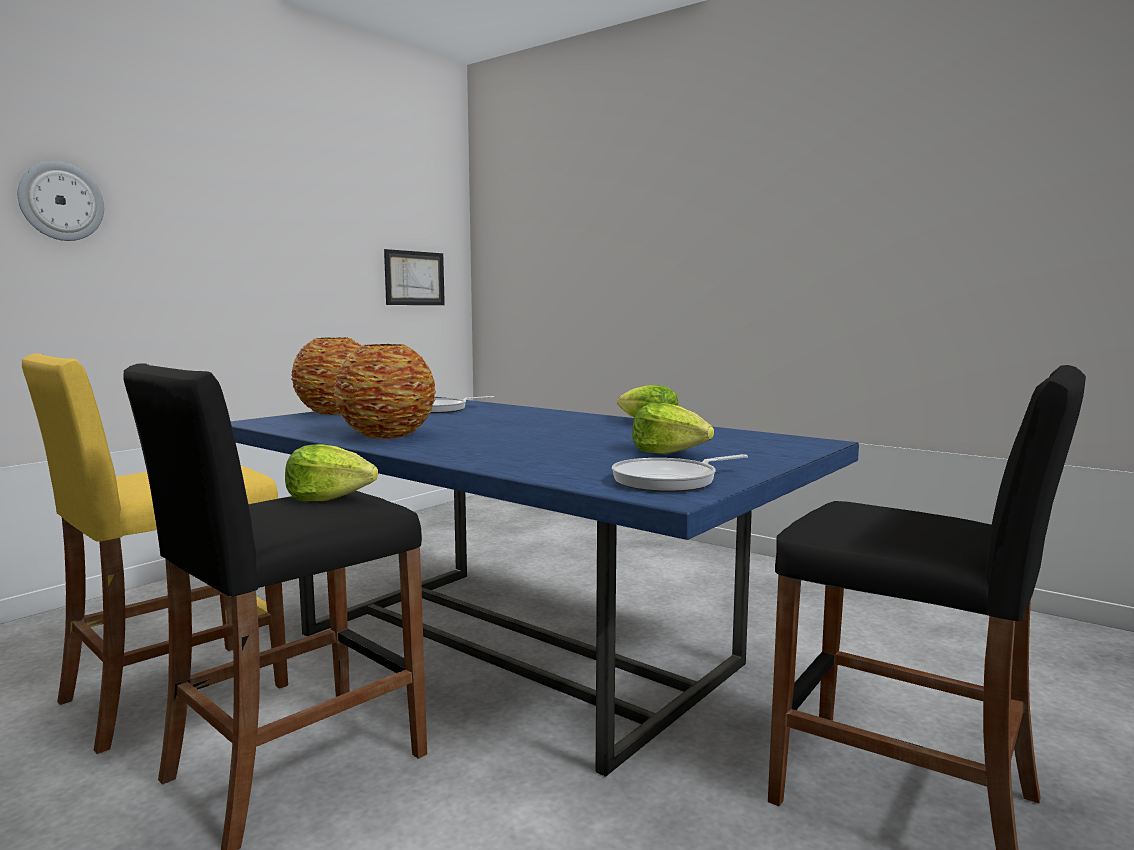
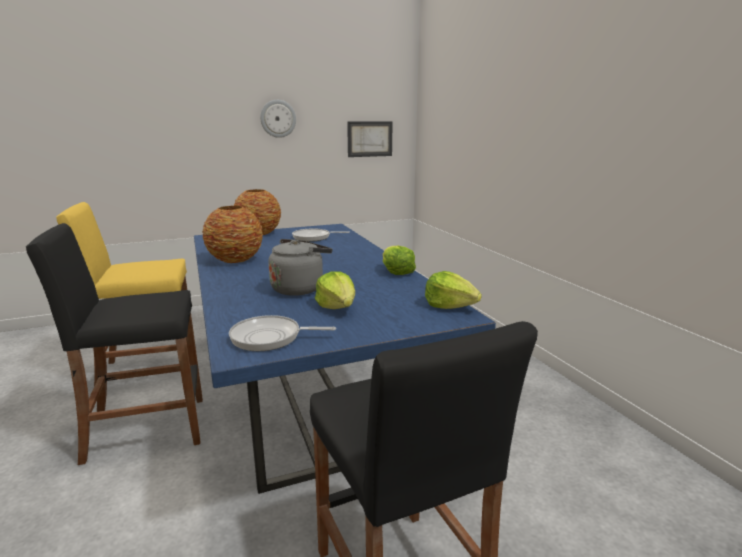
camera: 30 degrees right, 10 degrees up
wall clock [18,161,104,241] -> wall clock moved to [260,100,296,138]
lettuce [285,444,378,501] -> lettuce moved to [425,271,482,309]
none -> grey kettle [269,239,332,296]

